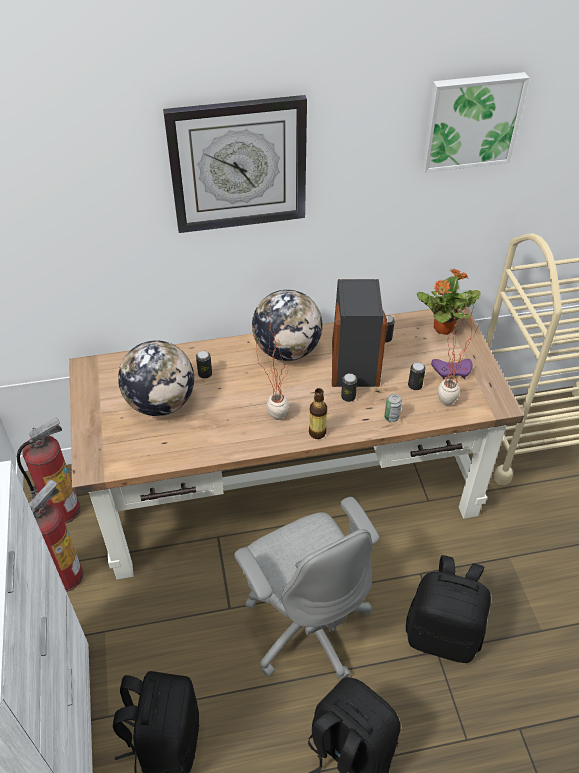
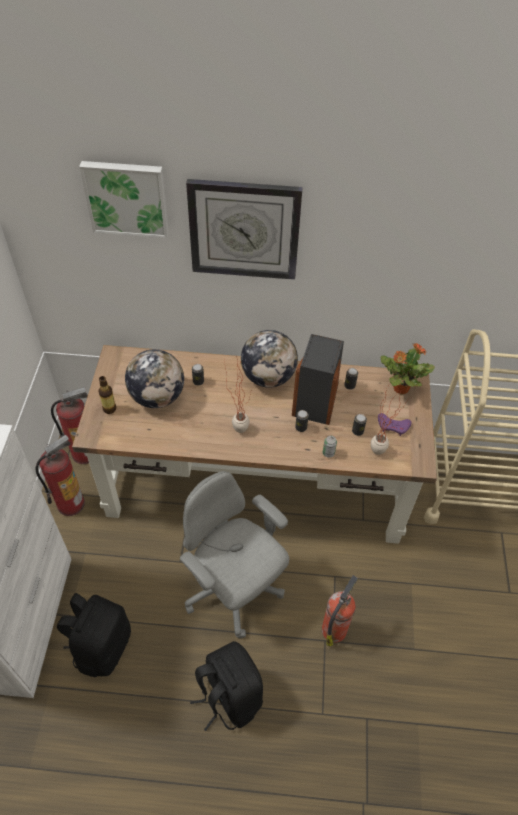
camera: 15 degrees right, 5 degrees up
grey office chair [234,497,379,680] -> grey office chair turned 150 degrees clockwise [180,471,289,638]
bottle [309,388,327,439] -> bottle moved to [98,376,116,414]
black backpack [406,555,491,663] -> fire extinguisher [322,575,358,646]
picture [421,72,529,172] -> picture moved to [79,161,169,238]

